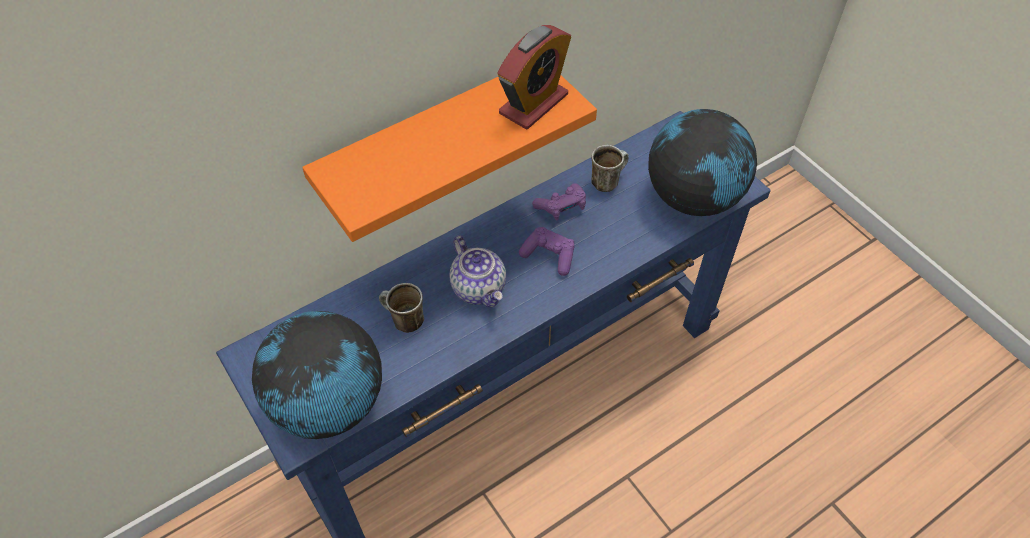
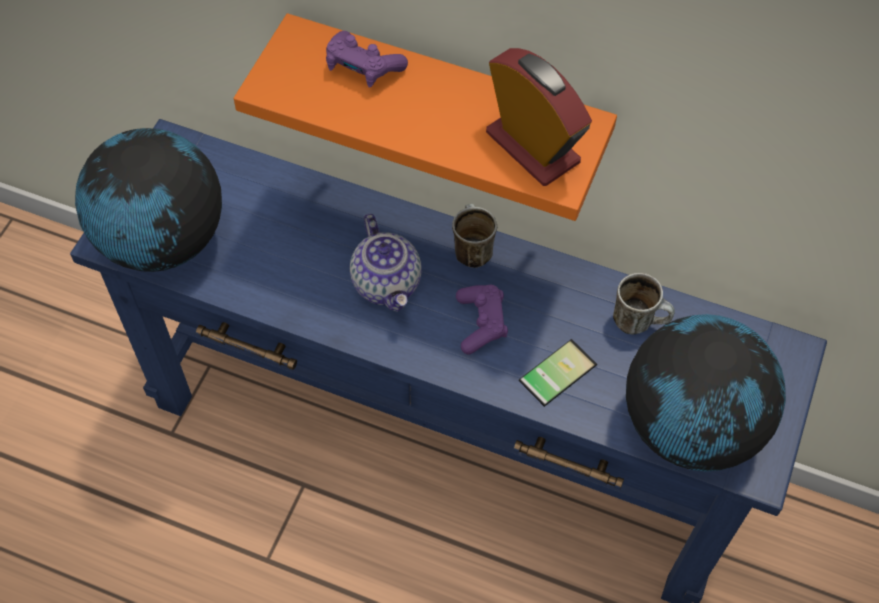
camera: 55 degrees right, 5 degrees up
mug [379,283,424,333] -> mug moved to [452,204,497,268]
teapot [449,236,506,307] -> teapot turned 45 degrees counterclockwise [350,214,422,312]
alarm clock [497,25,571,130] -> alarm clock turned 135 degrees counterclockwise [486,48,592,186]
purple game controller [532,183,586,221] -> purple game controller moved to [326,31,408,88]
none -> phone [519,339,597,407]

